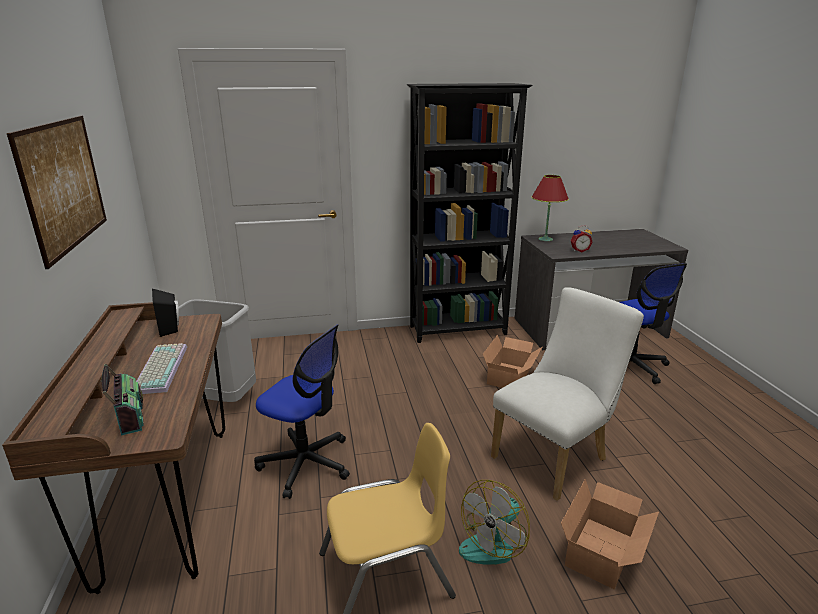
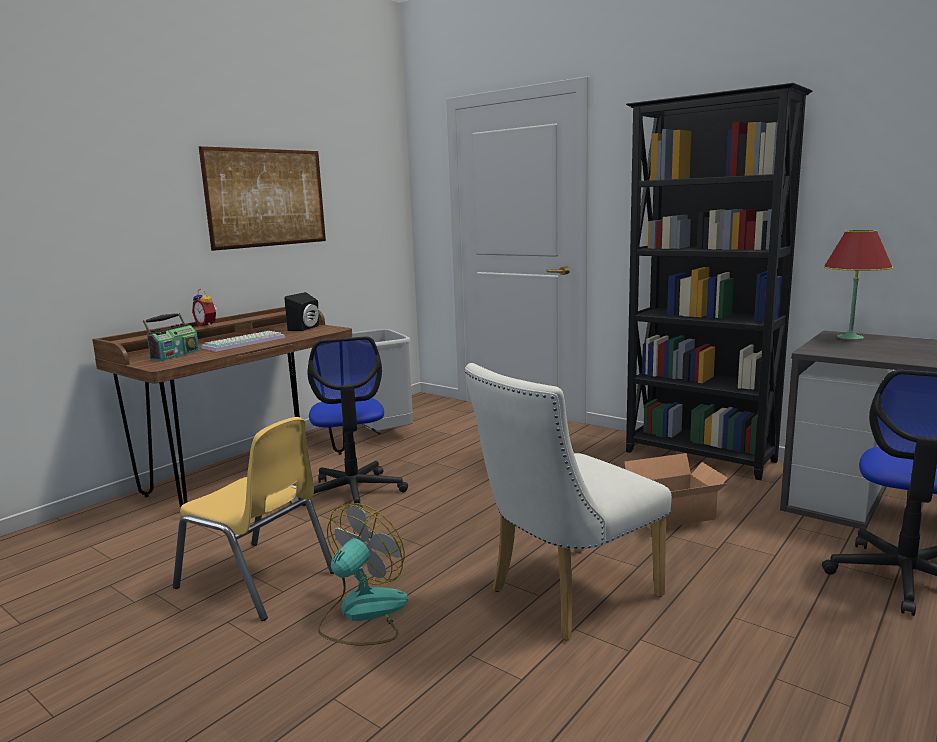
camera: 50 degrees right, 10 degrees down
fan [459,480,530,565] -> fan turned 120 degrees clockwise [318,503,408,646]
white chair [491,287,644,501] -> white chair turned 135 degrees clockwise [464,363,672,641]
cardboard box [561,479,659,589] -> none
alarm clock [571,225,593,252] -> alarm clock moved to [192,289,217,326]

